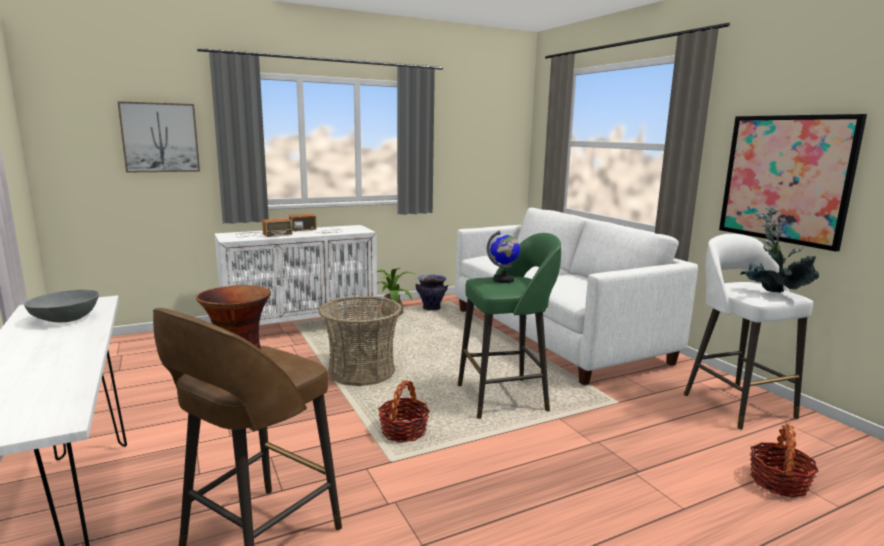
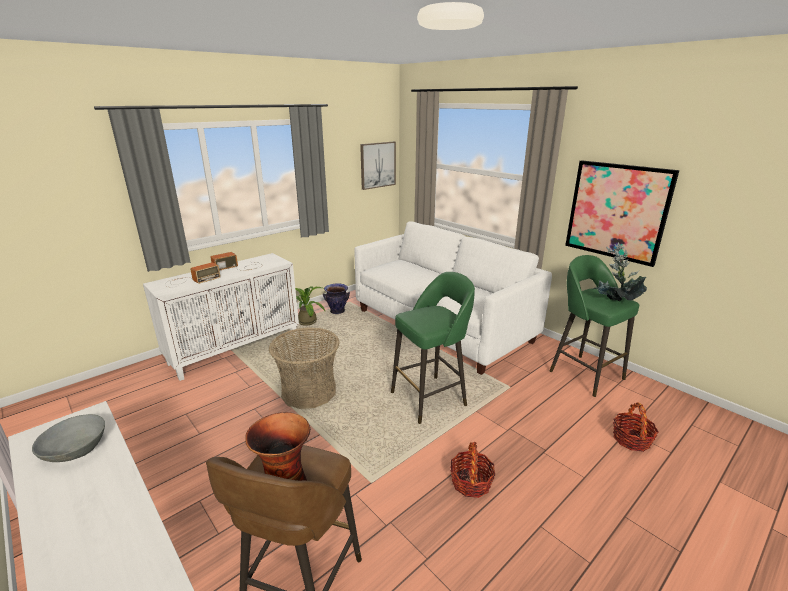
camera: 15 degrees left, 10 degrees up
picture [117,101,200,173] -> picture moved to [360,142,396,190]
basket [378,380,430,443] -> basket moved to [450,442,495,498]
globe [487,230,520,283] -> none
white stool [684,234,813,430] -> green stool [549,255,639,397]

